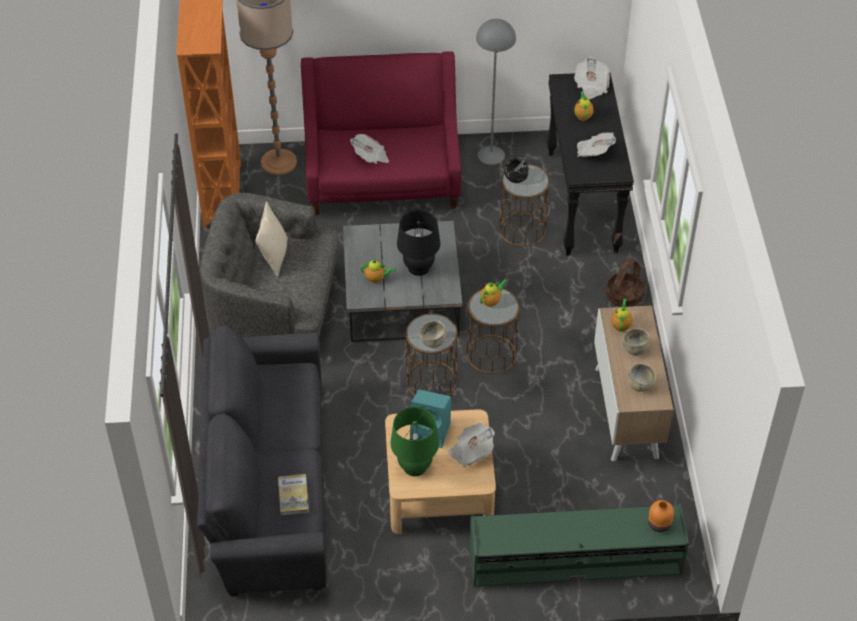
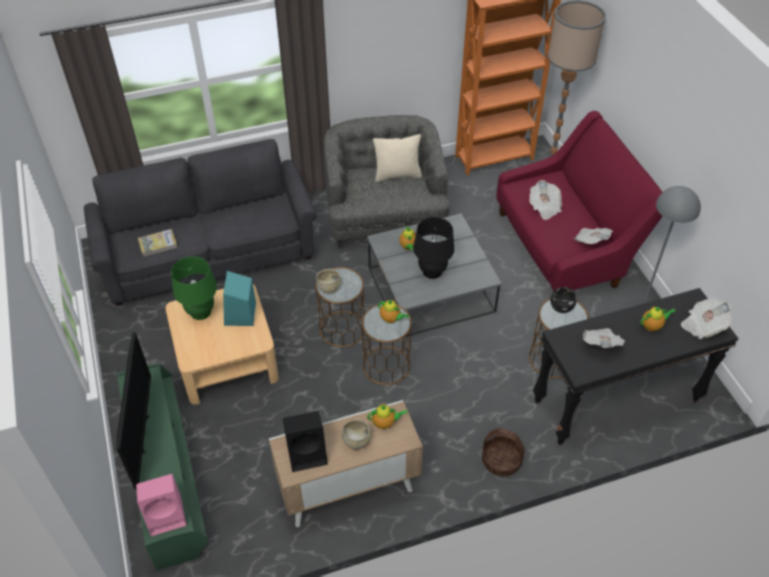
camera: 75 degrees right, 0 degrees up
newspaper [448,423,495,468] -> newspaper moved to [574,228,613,244]
beige bowl [628,364,656,392] -> black speaker [283,411,328,472]
orange vase [648,500,674,532] -> pink speaker [136,474,187,536]
none -> television [116,332,151,490]

